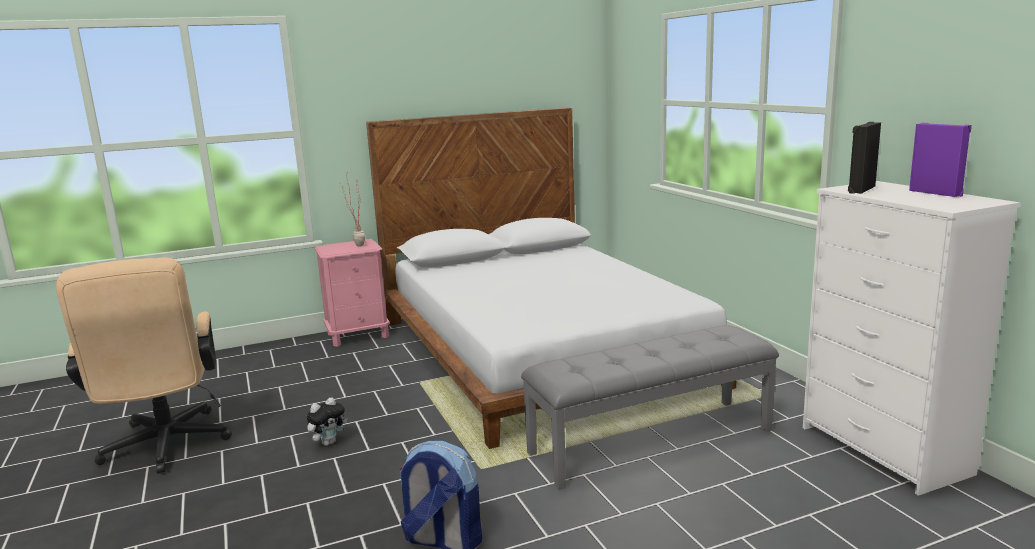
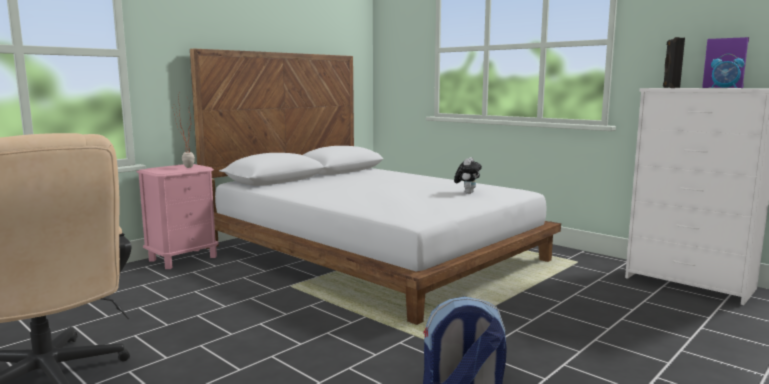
camera: 25 degrees left, 5 degrees down
plush toy [307,397,348,446] -> plush toy moved to [454,157,482,194]
grey bench [521,325,779,490] -> none
none -> alarm clock [711,54,744,88]

